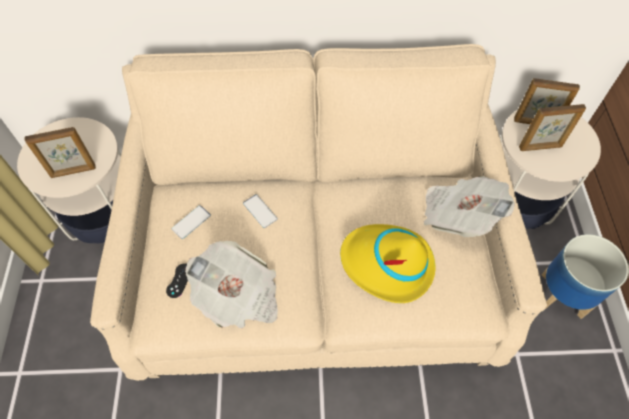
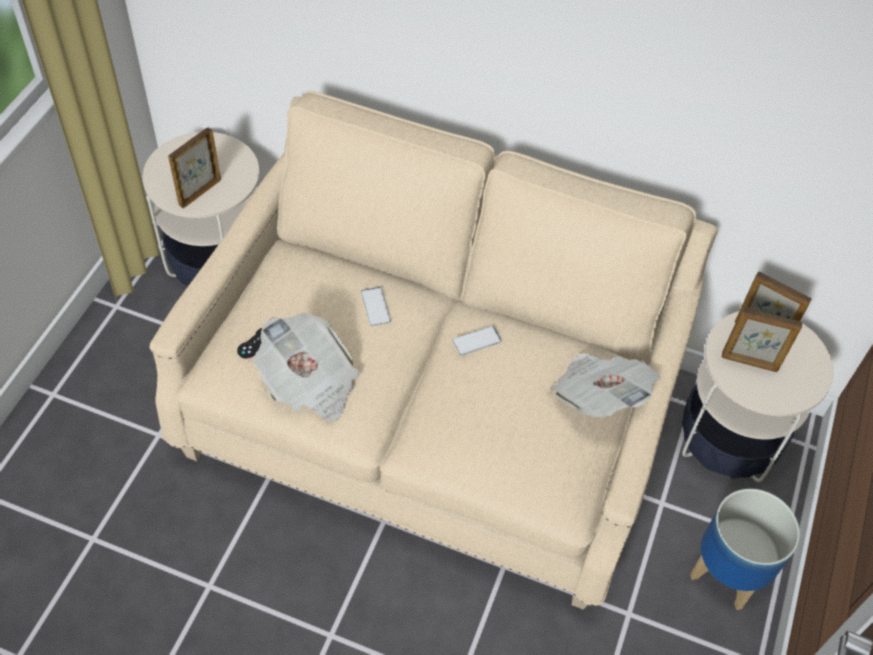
camera: 20 degrees right, 5 degrees down
picture frame [25,127,96,178] -> picture frame turned 120 degrees clockwise [168,127,221,208]
phone [171,205,211,239] -> phone moved to [452,326,502,356]
yellow hat [340,224,435,303] -> none

